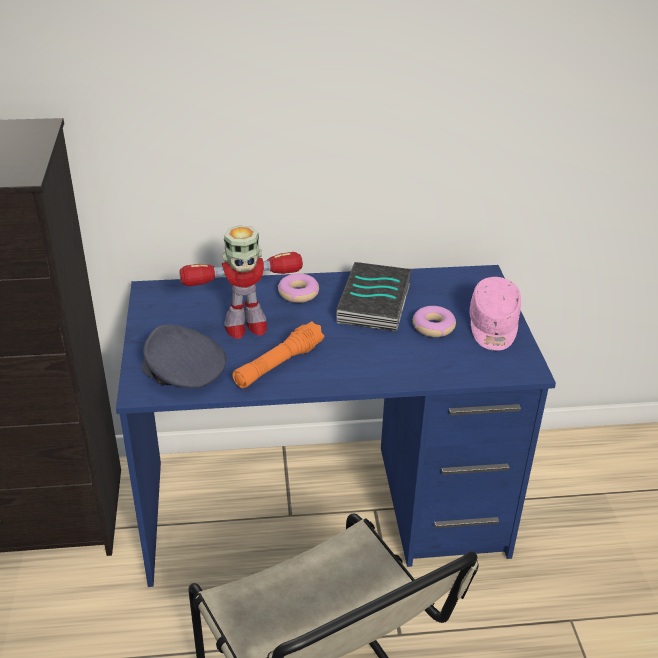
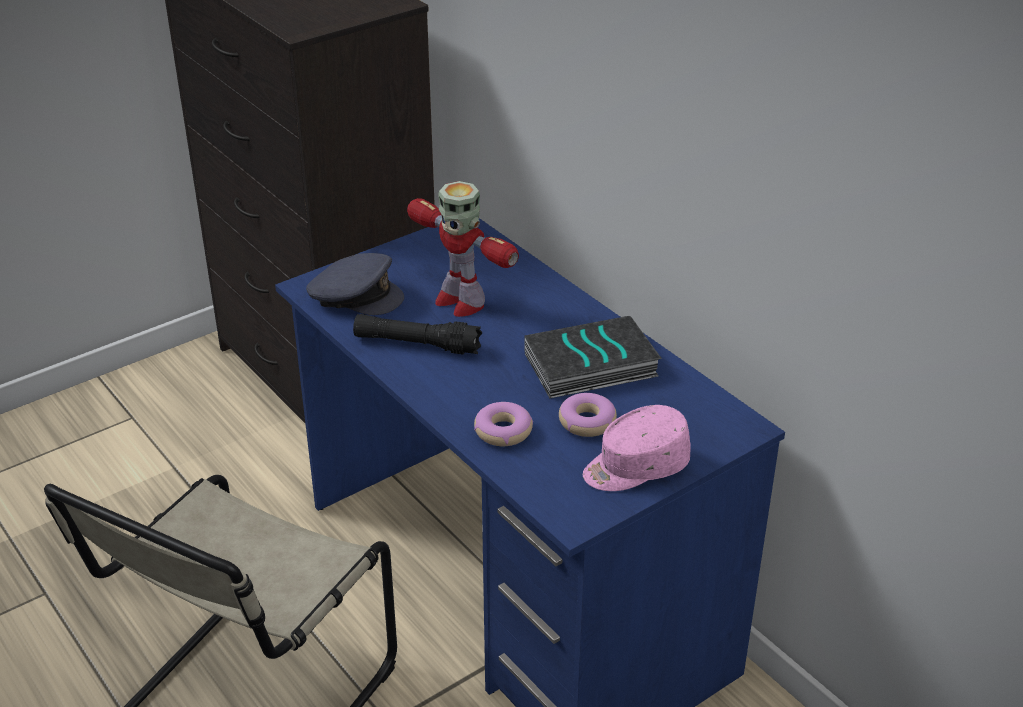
camera: 60 degrees right, 0 degrees up
grey cap [142,325,226,388] -> grey cap turned 105 degrees clockwise [306,253,404,315]
orange flashlight [232,321,325,388] -> black flashlight [353,314,482,355]
donut [278,273,319,303] -> donut moved to [474,402,533,446]

